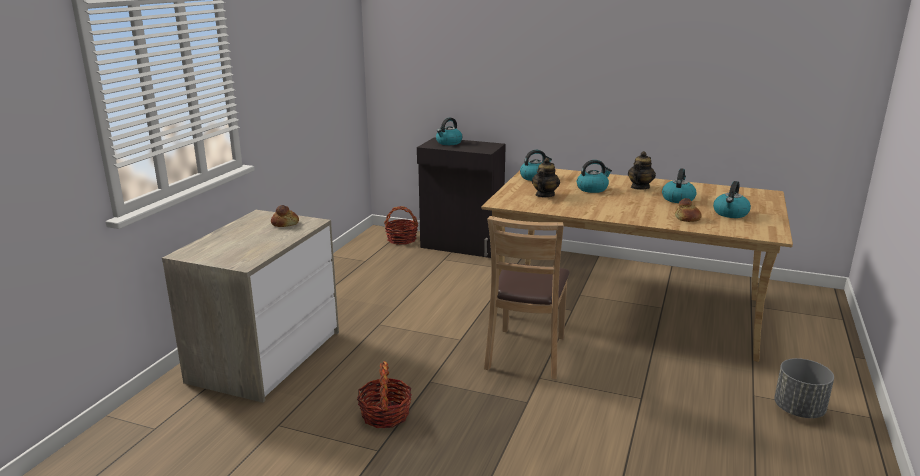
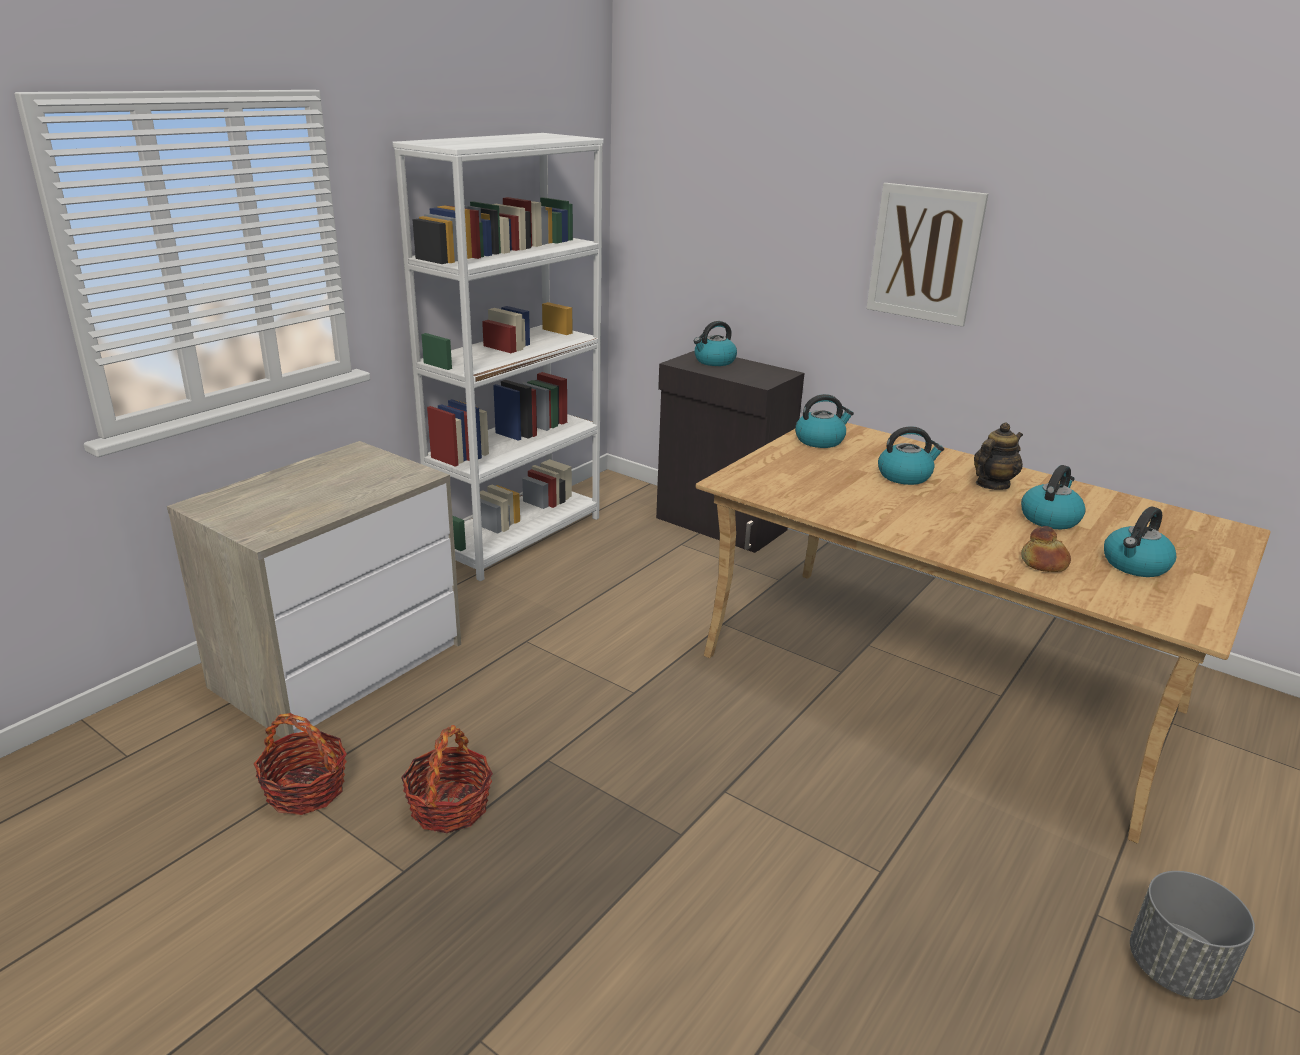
camera: 15 degrees right, 5 degrees up
bread [271,205,299,227] -> none
basket [384,206,418,245] -> basket moved to [254,713,347,815]
brown chair [484,216,570,379] -> none
teapot [532,158,560,197] -> none
none -> white bookcase [392,133,604,581]
none -> picture [867,183,988,327]

